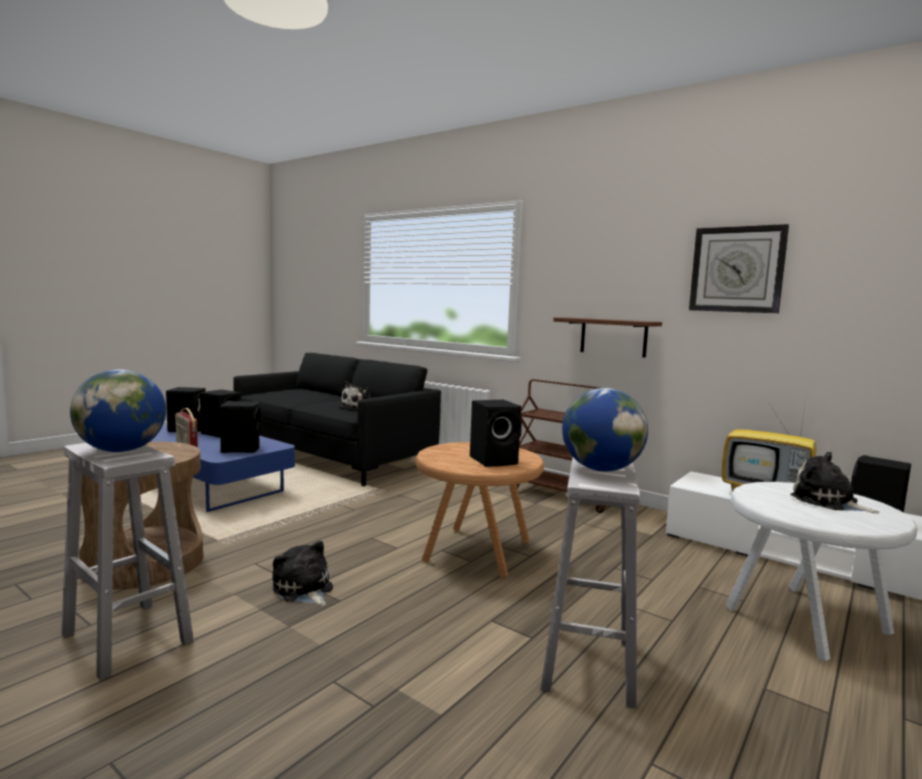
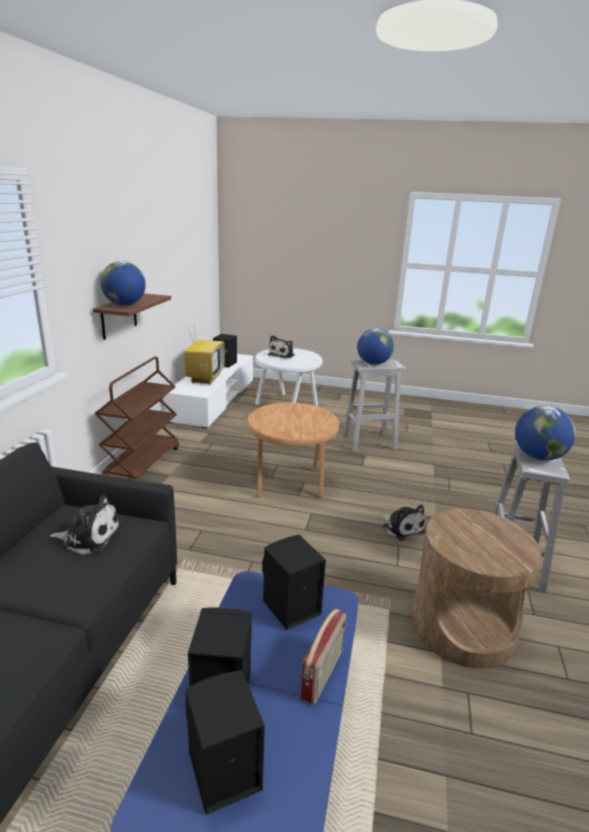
camera: 115 degrees left, 15 degrees up
plush toy [272,540,333,606] -> plush toy turned 60 degrees counterclockwise [382,505,425,541]
black speaker [470,400,522,467] -> none
wall clock [689,224,789,313] -> none
none -> globe [100,261,146,306]

